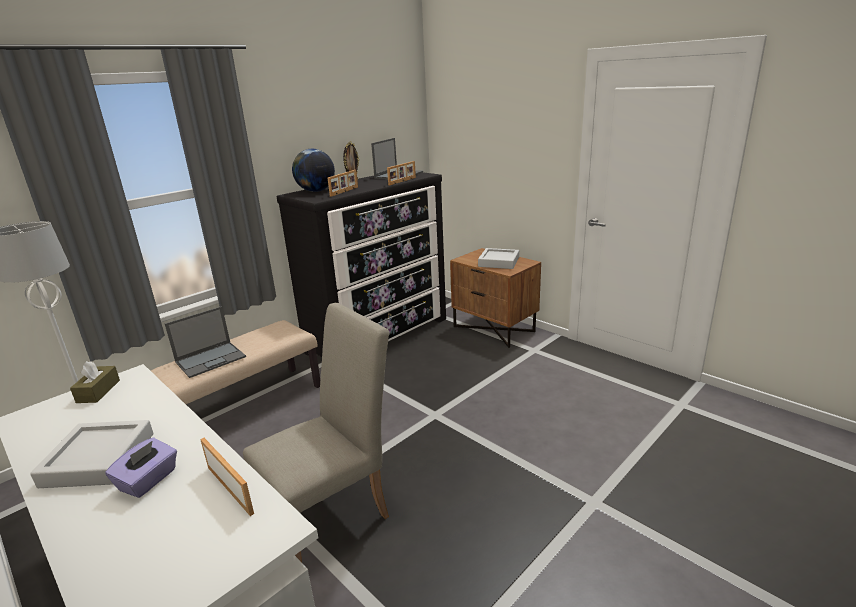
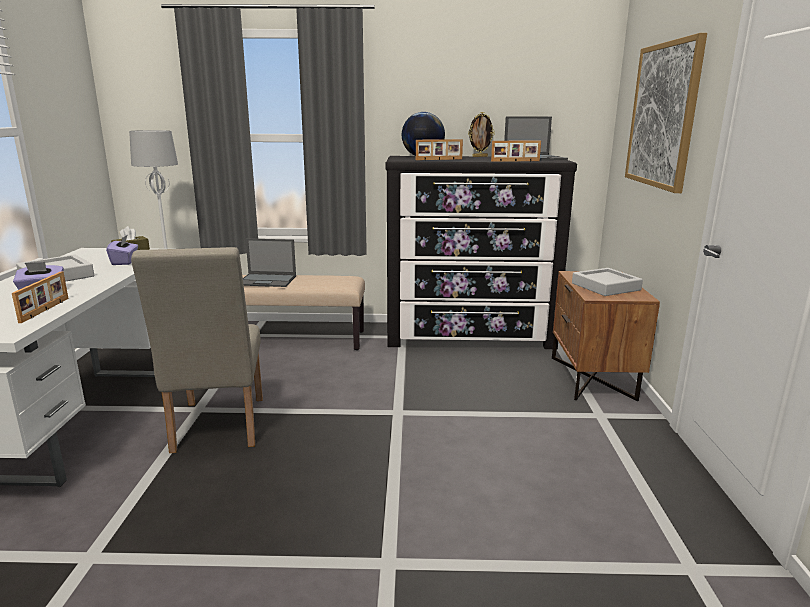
camera: 45 degrees right, 5 degrees down
beige chair [243,303,390,562] -> beige chair turned 75 degrees clockwise [131,247,263,453]
none -> purple tissue box [106,235,138,265]
none -> picture [625,33,707,193]

